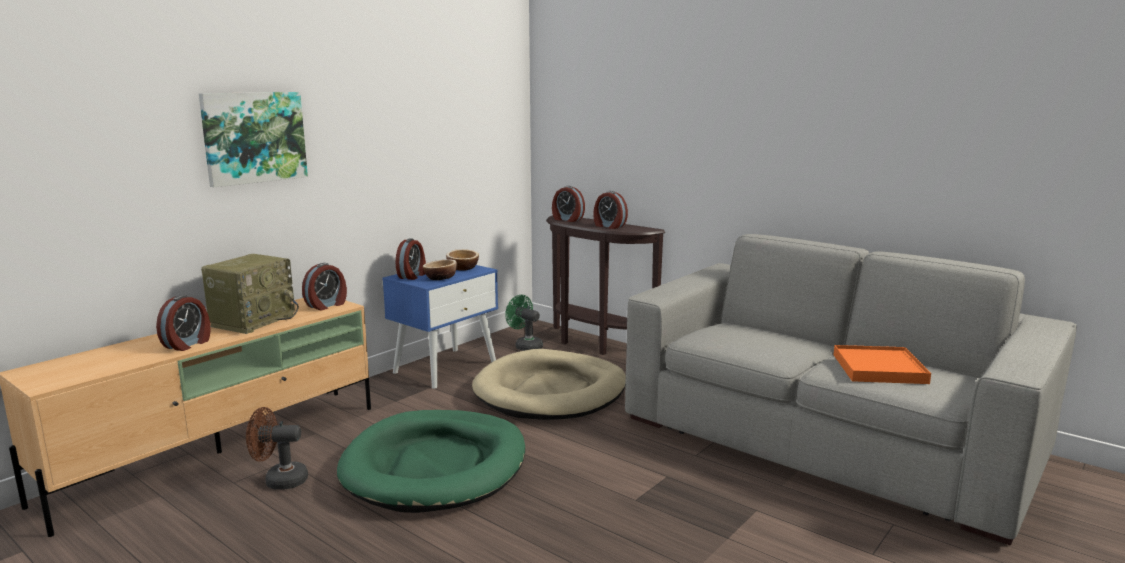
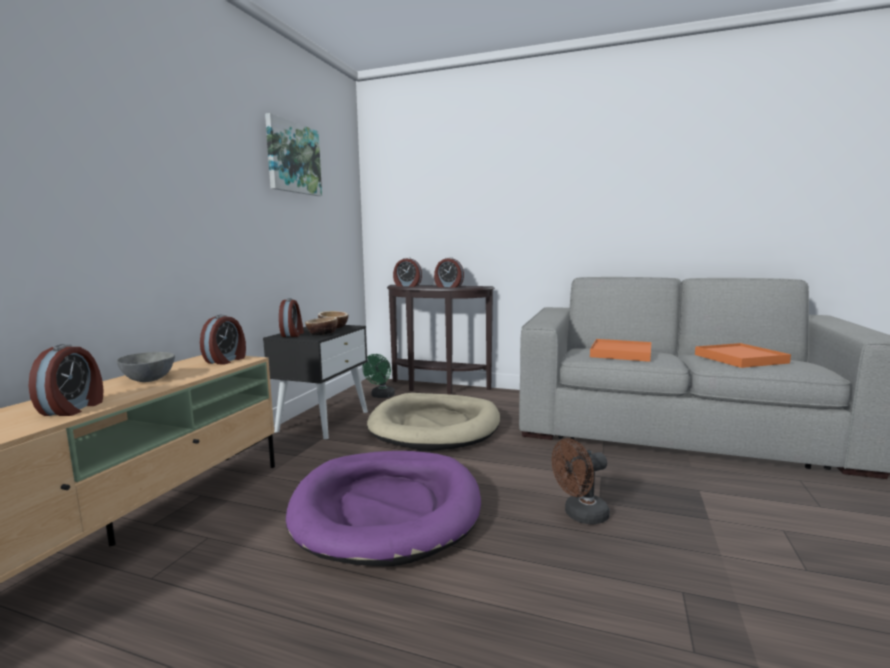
camera: 20 degrees left, 5 degrees down
picture [199,92,308,187] -> picture moved to [265,113,322,196]
radio [201,254,299,334] -> grey bowl [117,352,175,382]
brown fan [246,407,308,490] -> brown fan moved to [552,438,610,525]
green dog bed [337,410,525,513] -> purple dog bed [286,451,481,566]
blue nightstand [382,265,498,389] -> black nightstand [263,325,368,439]
green fan [505,295,543,351] -> green fan turned 90 degrees counterclockwise [362,354,395,398]
none -> orange tray [590,339,651,362]

